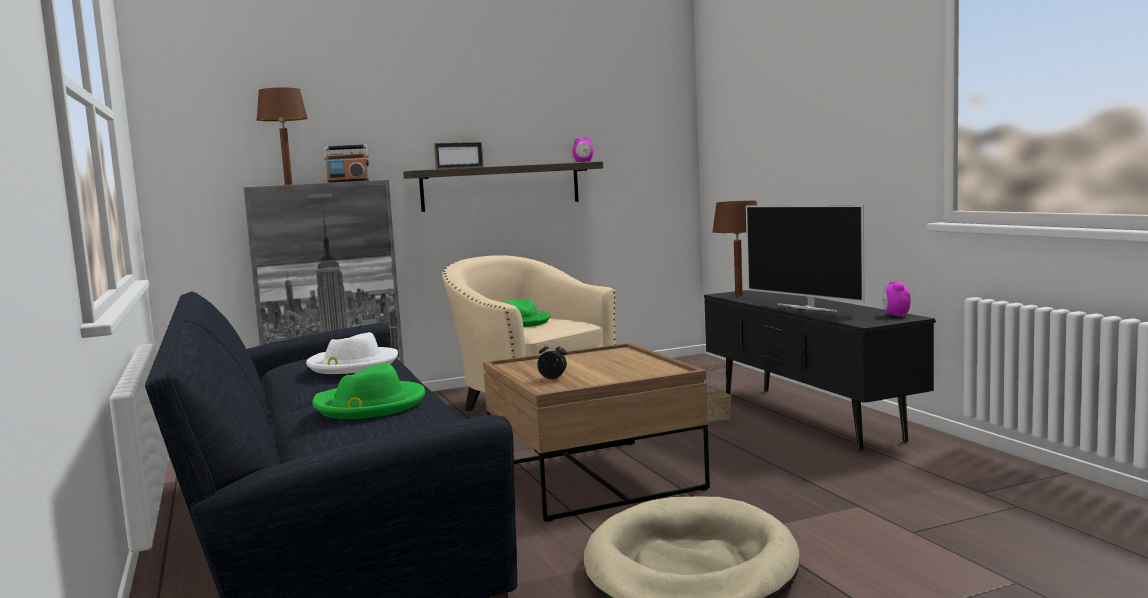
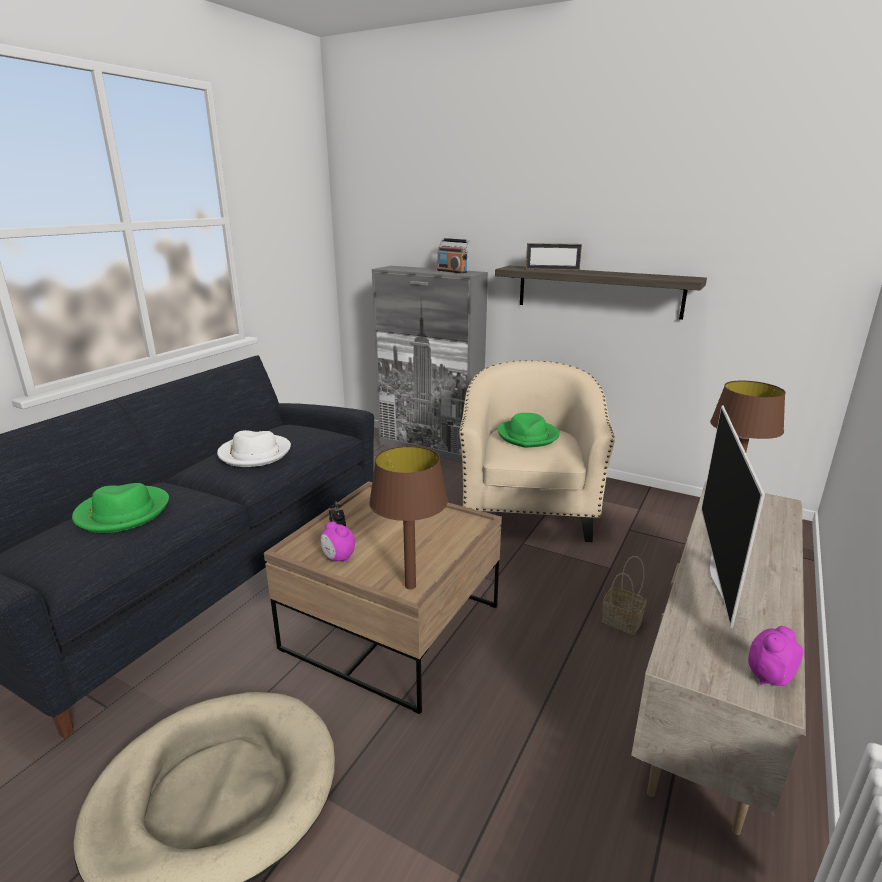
camera: 50 degrees right, 15 degrees up
brown table lamp [256,88,308,185] -> brown table lamp moved to [369,446,448,589]
alarm clock [572,137,594,162] -> alarm clock moved to [320,521,355,562]
black tv stand [704,290,936,451] -> beige tv stand [631,481,806,835]

